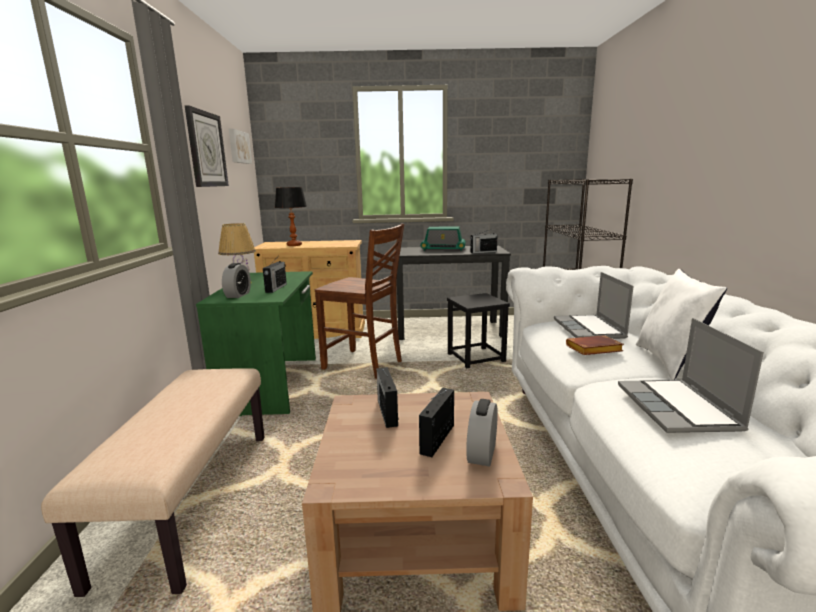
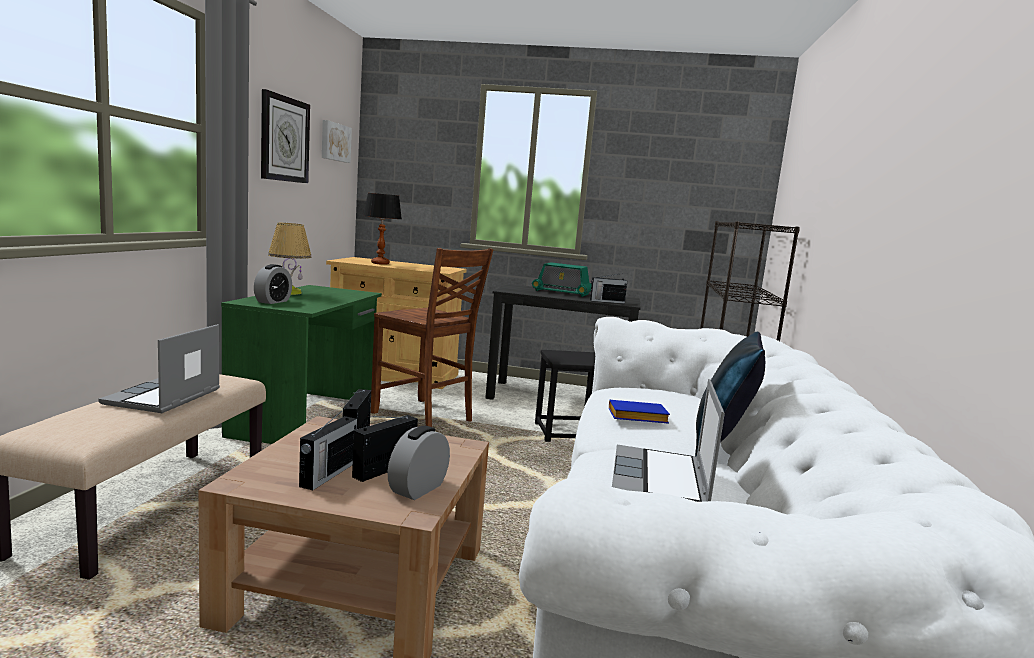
camera: 10 degrees right, 5 degrees down
radio [263,257,287,293] -> radio moved to [299,408,357,490]
laptop [554,272,634,339] -> laptop moved to [98,324,220,413]
brown book [566,335,624,355] -> blue book [609,400,670,424]
white pillow [636,269,727,380] -> blue pillow [695,331,765,457]

